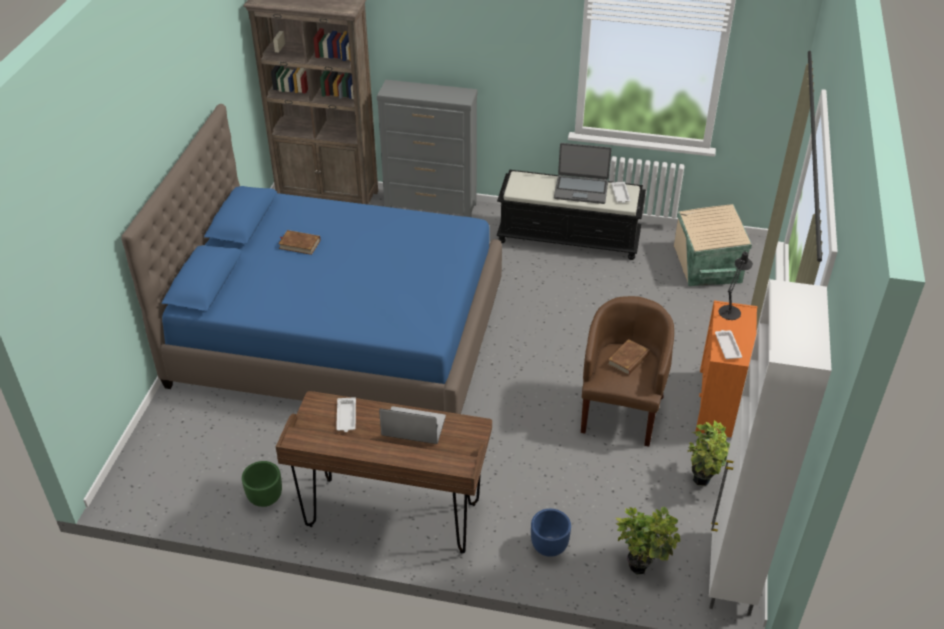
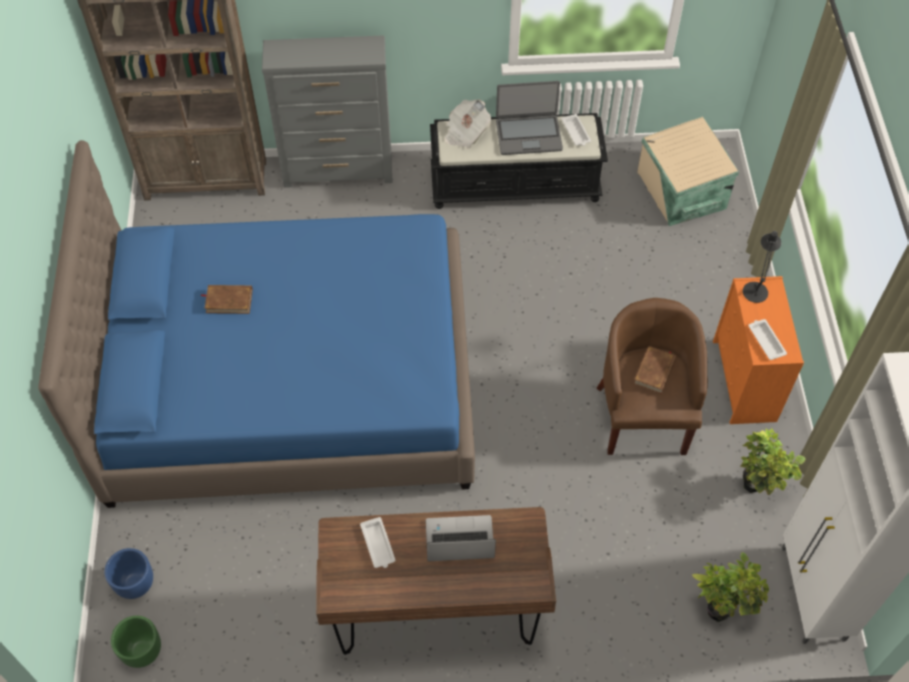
camera: 15 degrees left, 15 degrees up
green planter [242,461,282,507] -> green planter moved to [111,616,161,668]
blue planter [531,509,571,557] -> blue planter moved to [104,548,153,599]
none -> newspaper [444,99,491,148]

